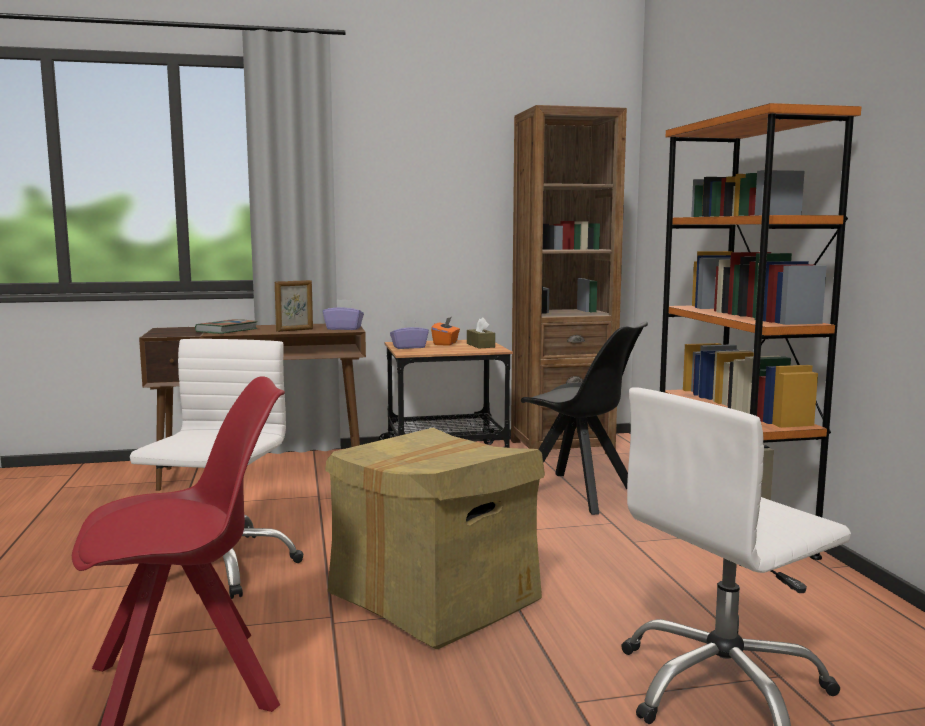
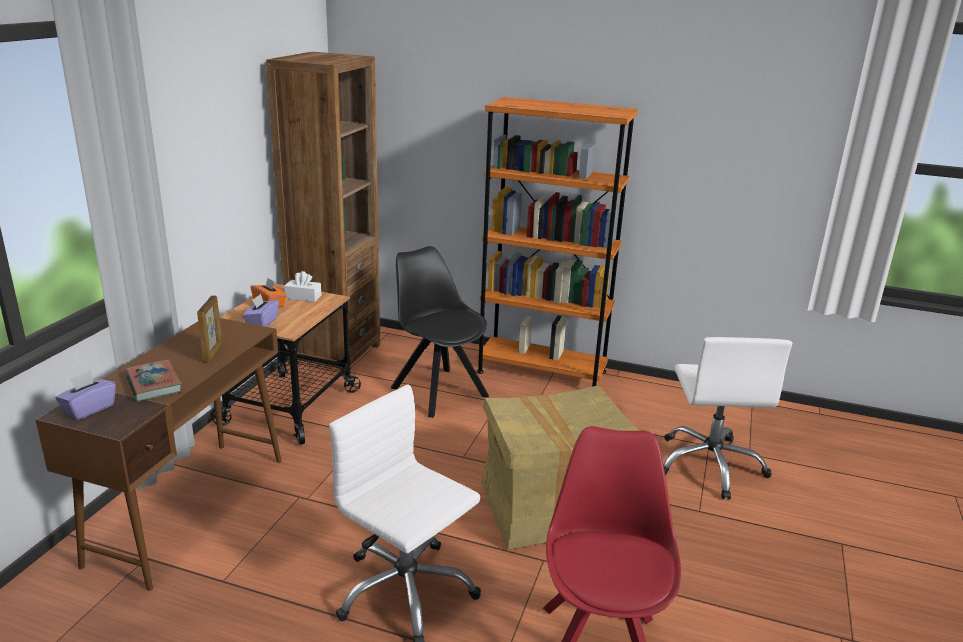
camera: 60 degrees left, 15 degrees up
purple tissue box [323,300,364,330] -> purple tissue box moved to [56,371,116,420]
brown tissue box [467,317,495,348] -> white tissue box [284,271,321,302]
black chair [521,321,648,515] -> black chair turned 105 degrees counterclockwise [391,246,489,418]

